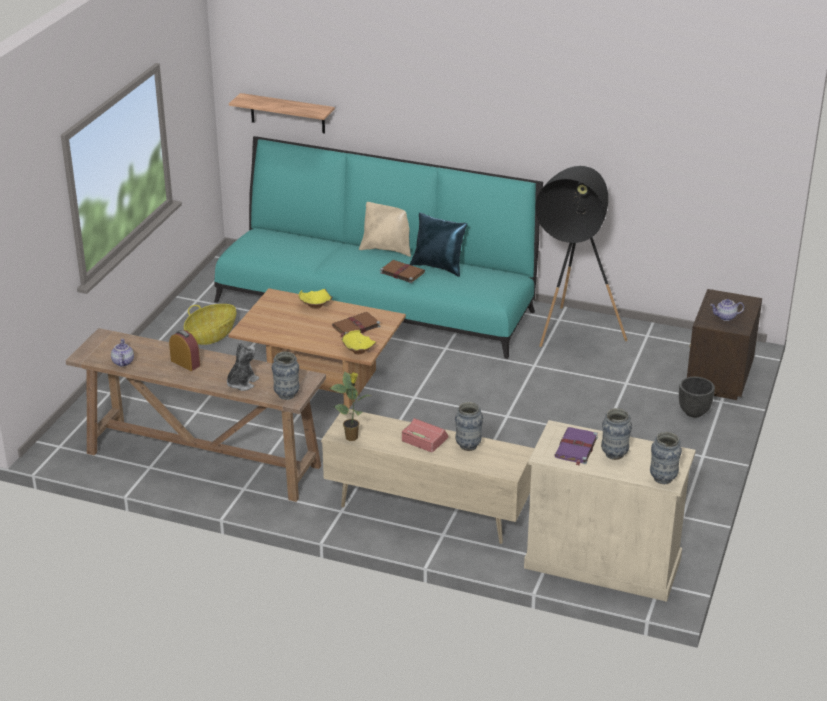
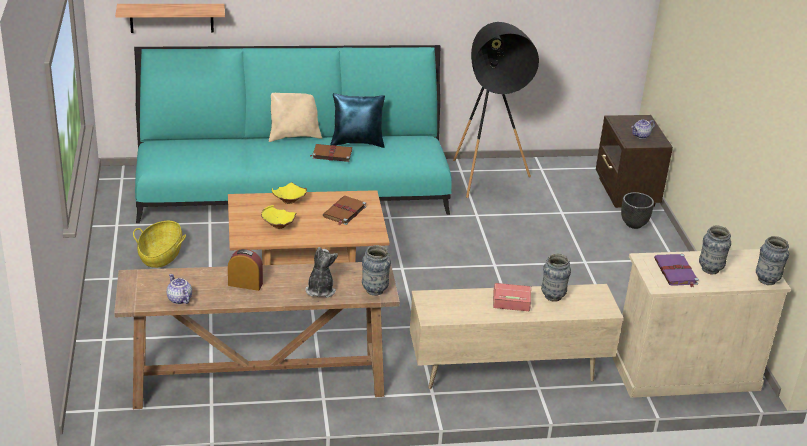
camera: 30 degrees left, 0 degrees up
potted plant [329,371,371,441] -> none
yellow bowl [341,330,377,354] -> yellow bowl moved to [261,205,296,229]

